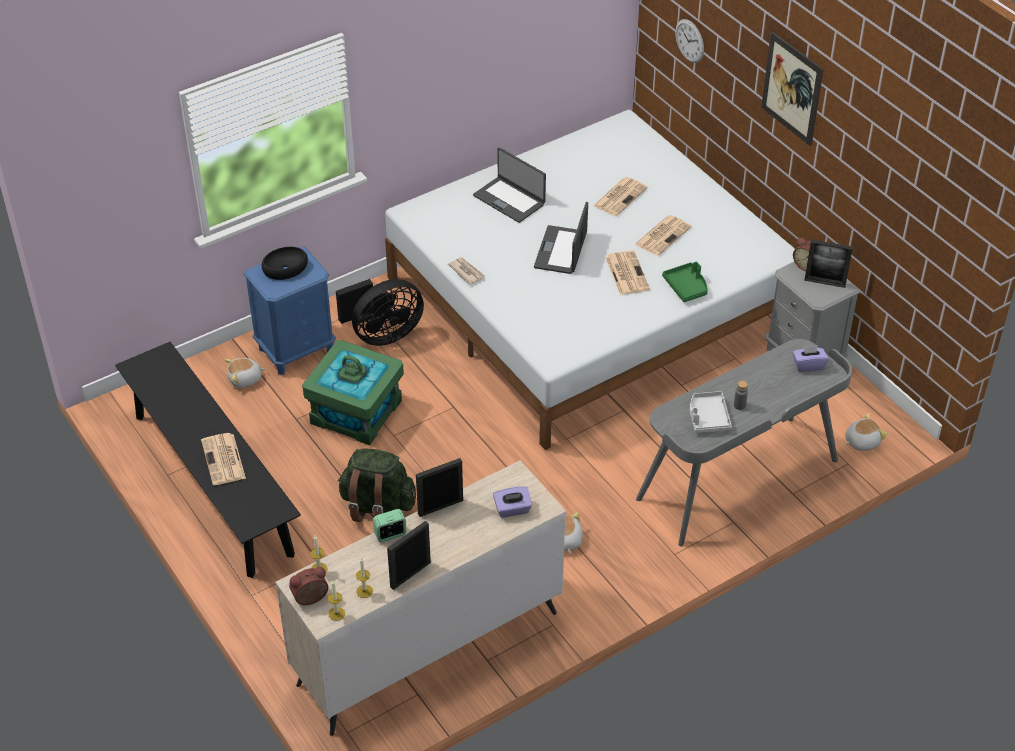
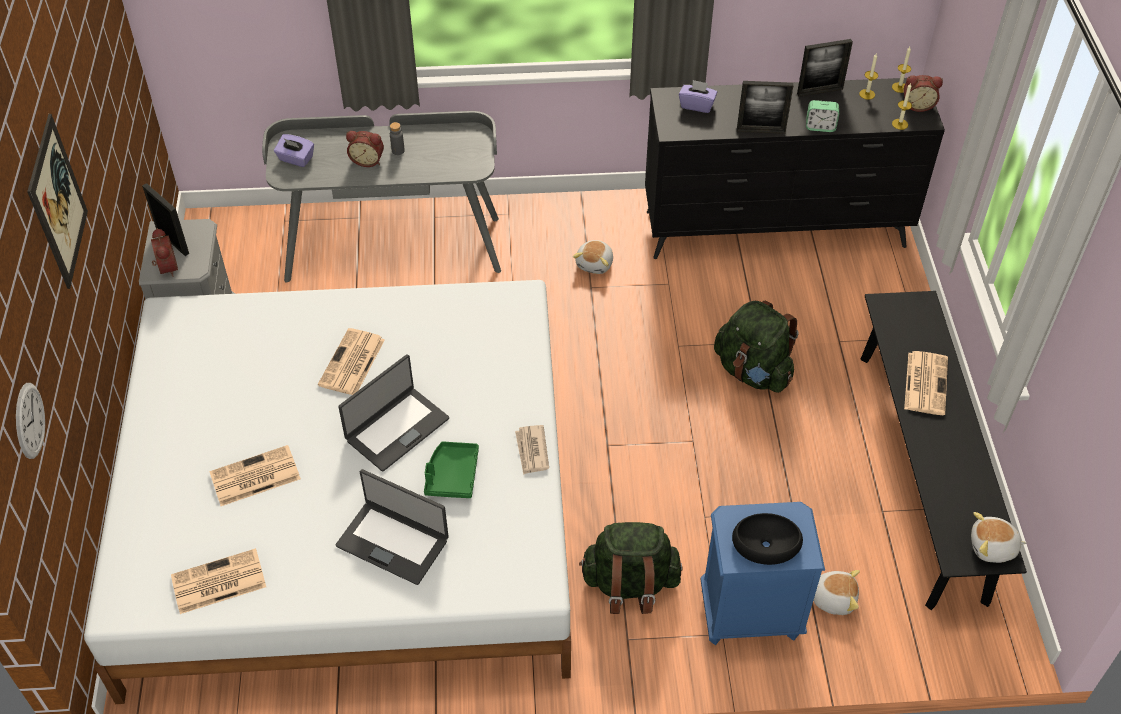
camera: 150 degrees left, 5 degrees up
beige dresser [275,460,566,736] -> black dresser [645,78,945,259]
green storage box [302,340,404,445] -> none
black fan [336,279,424,346] -> green backpack [579,522,682,614]
laptop [473,147,546,223] -> laptop turned 135 degrees clockwise [336,469,449,585]
newspaper [635,215,692,256] -> newspaper moved to [171,548,266,614]
green tray [662,261,708,302] -> green tray moved to [424,441,479,498]
grey tray [690,391,732,433] -> none
plush toy [845,413,888,451] -> plush toy moved to [971,512,1027,563]
none -> alarm clock [346,131,384,167]

